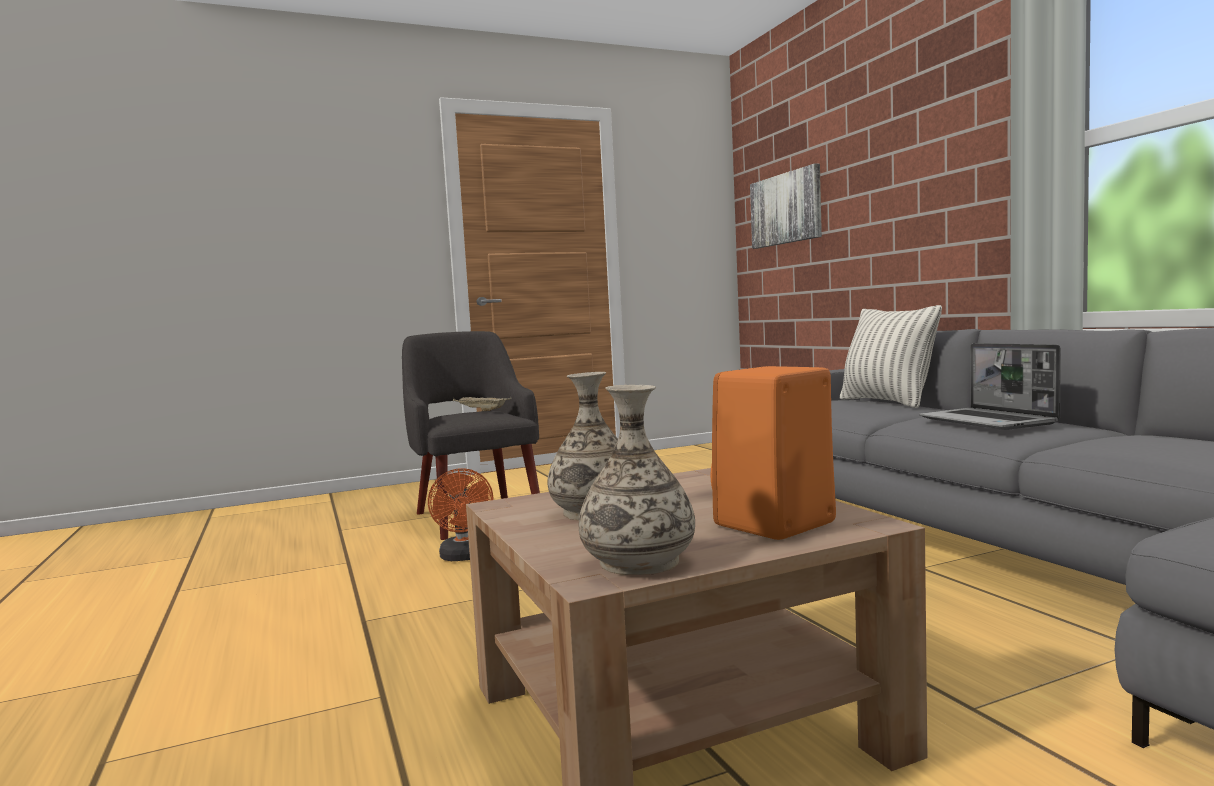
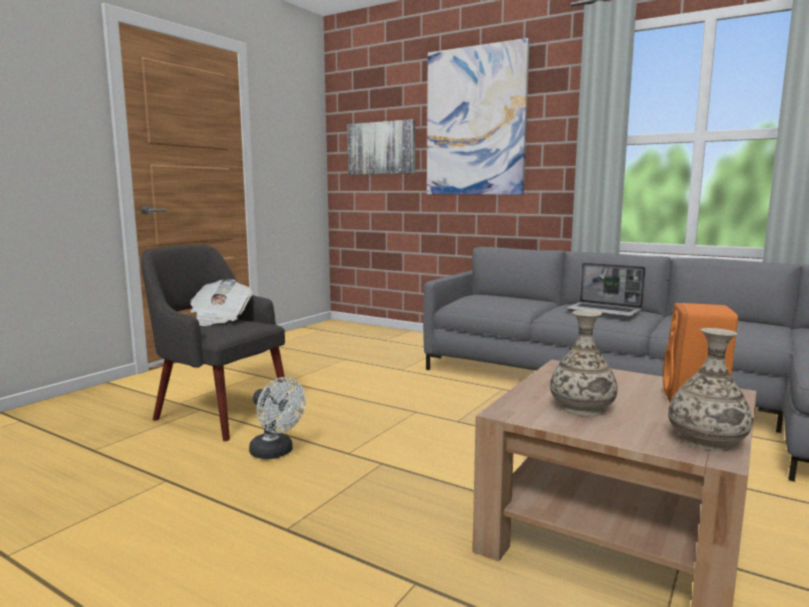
camera: 35 degrees left, 5 degrees up
orange fan [428,468,493,561] -> white fan [249,377,306,459]
beige tray [453,396,512,411] -> newspaper [190,280,253,326]
pillow [840,305,942,408] -> none
none -> picture [427,38,530,195]

